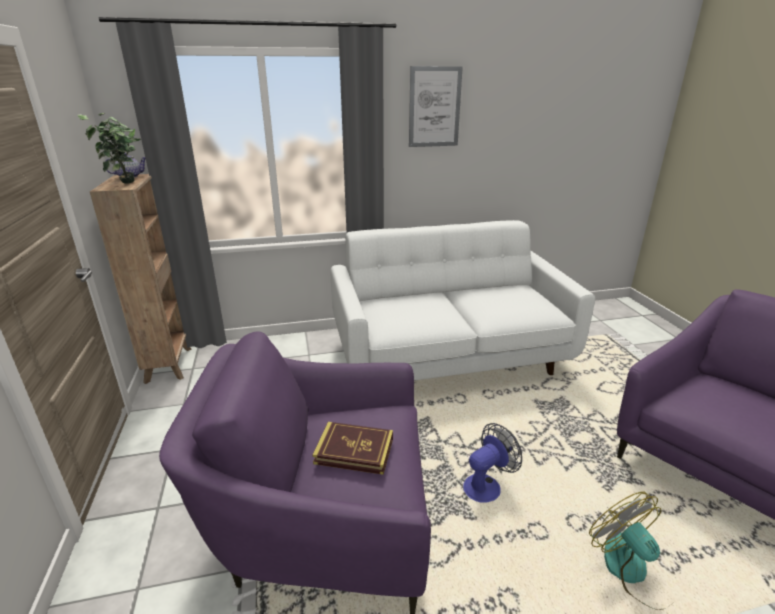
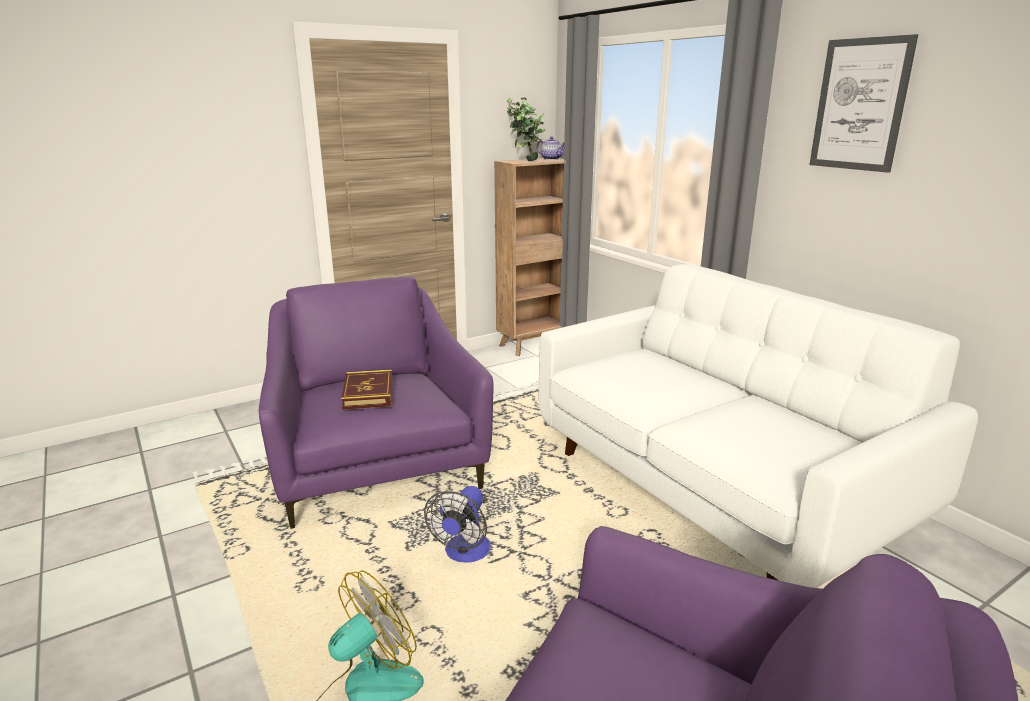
camera: 70 degrees right, 5 degrees down
fan [463,423,522,502] -> fan turned 75 degrees clockwise [424,486,491,563]

